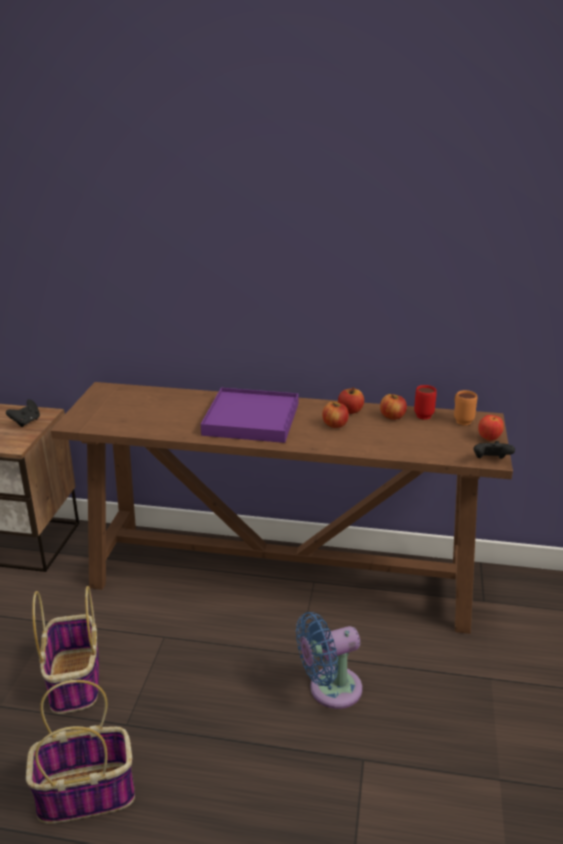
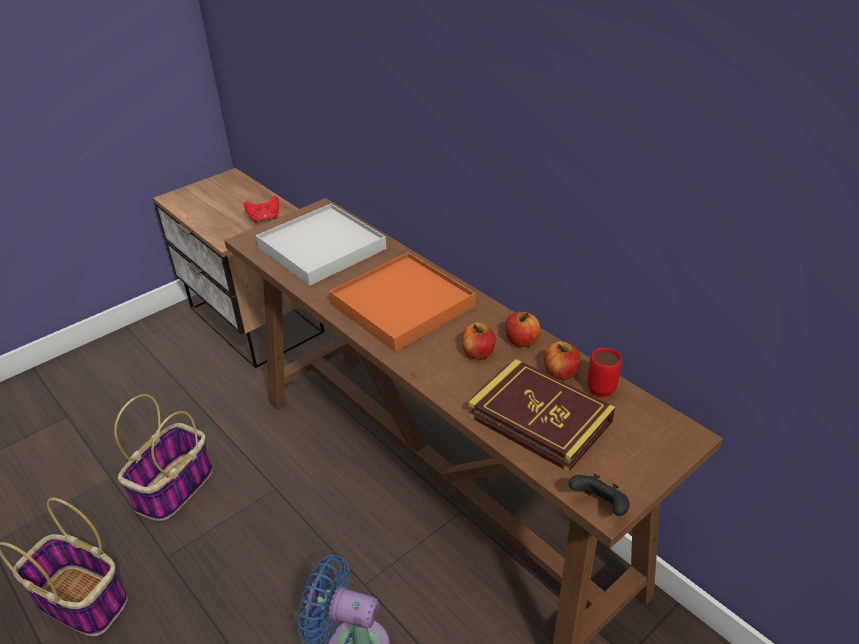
camera: 40 degrees right, 10 degrees up
black game controller [6,399,40,427] -> red game controller [244,196,279,223]
purple tray [201,388,298,443] -> orange tray [329,252,476,352]
orange mug [454,390,477,425] -> none
apple [478,415,504,441] -> none
none -> white tray [256,204,387,286]
none -> book [468,359,615,472]

